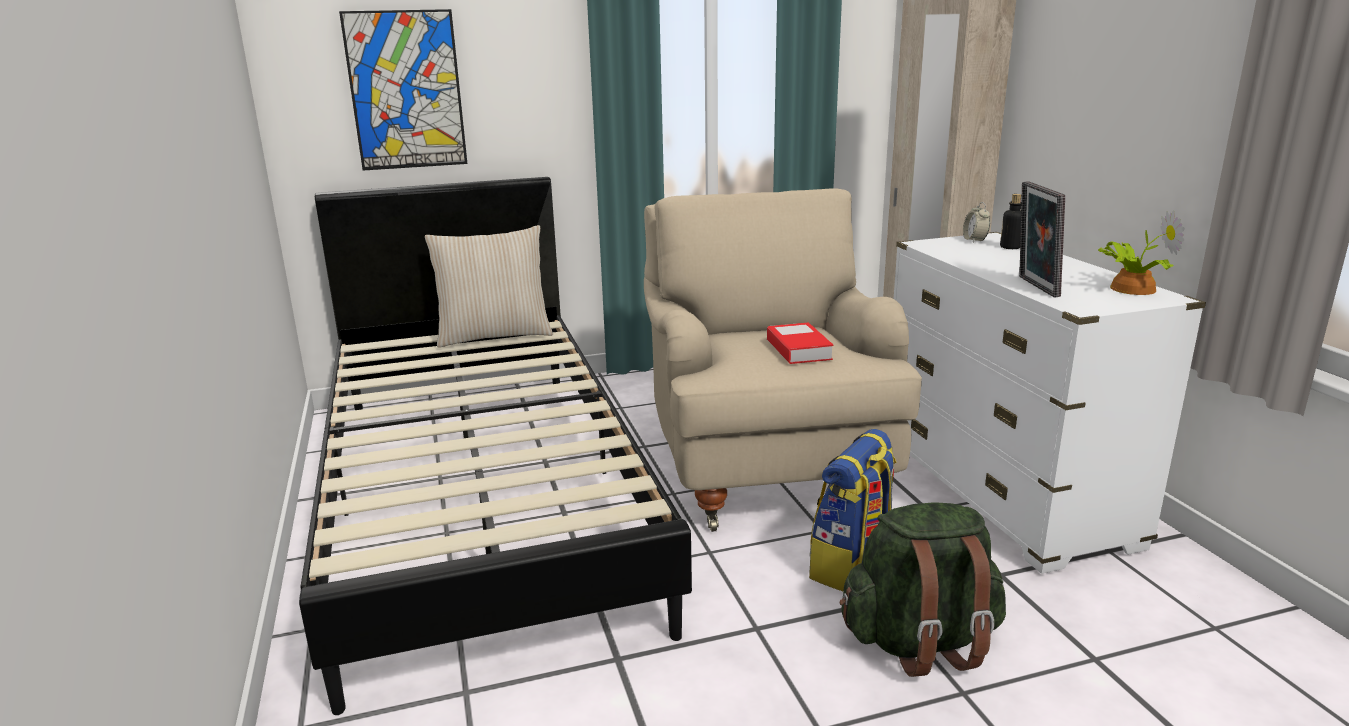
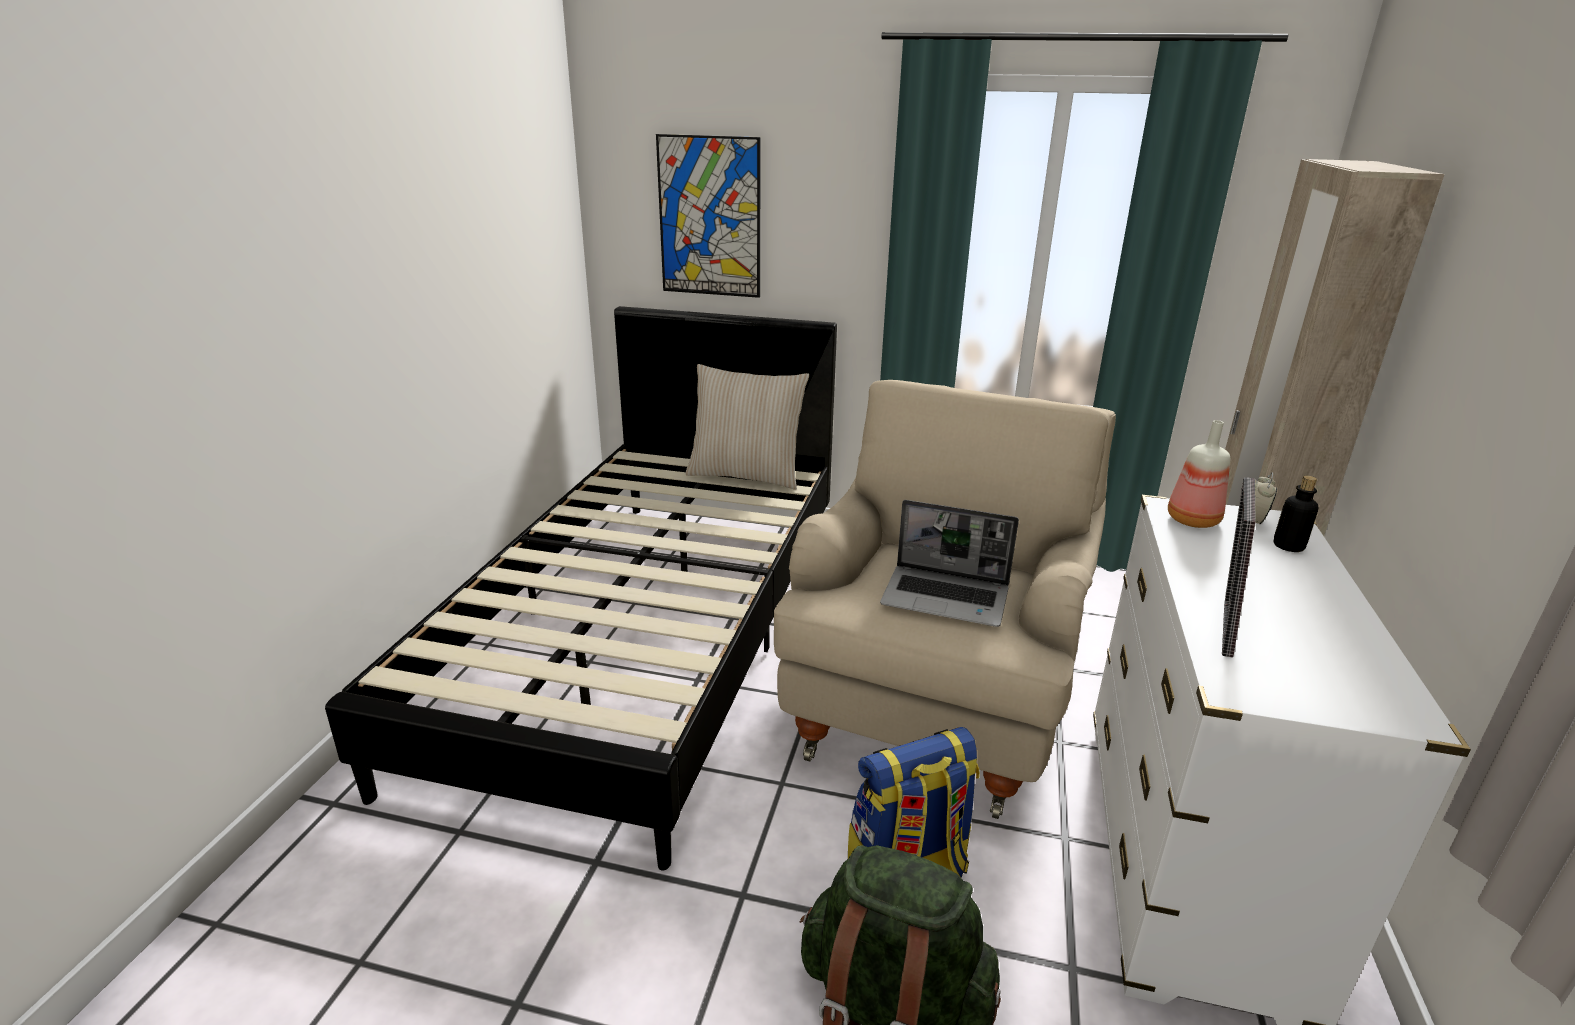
camera: 30 degrees right, 5 degrees up
book [767,322,833,364] -> laptop [880,500,1019,627]
potted plant [1098,210,1185,295] -> none
none -> bottle [1168,420,1230,528]

